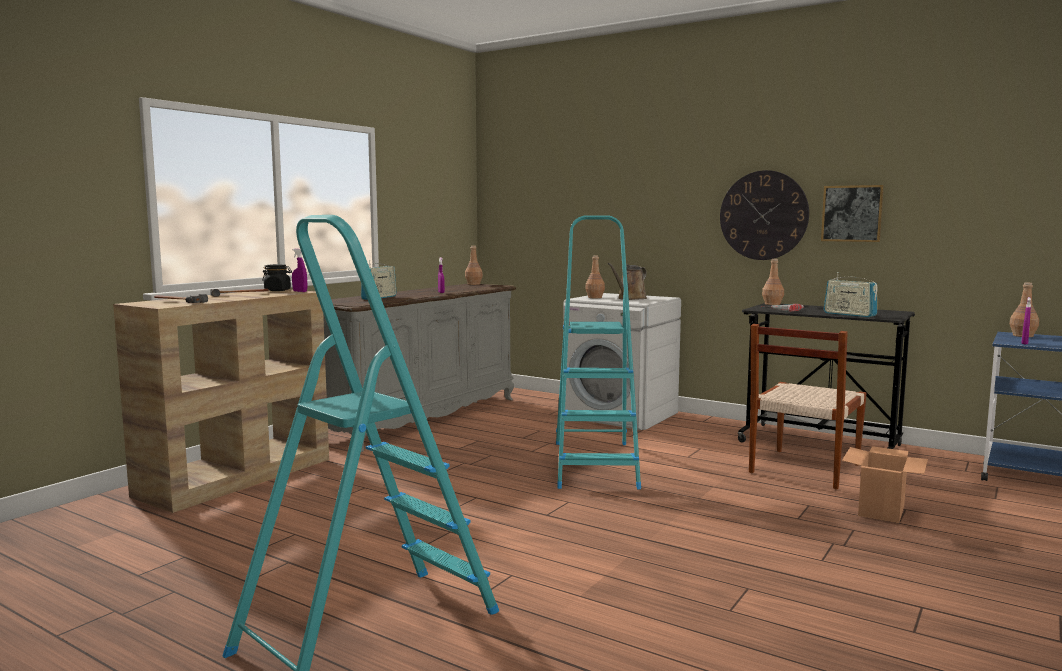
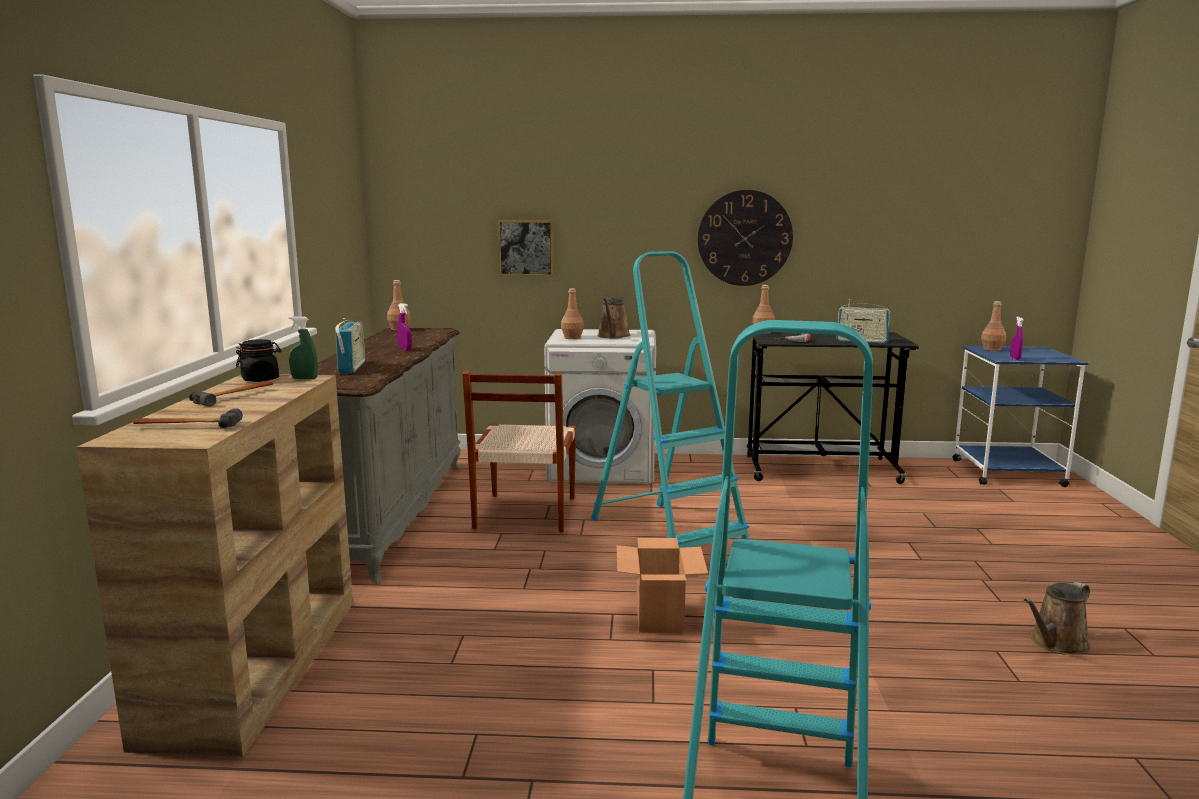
camera: 30 degrees left, 5 degrees up
purple spray bottle [292,249,307,292] -> green spray bottle [289,316,318,379]
chair [749,324,866,489] -> chair moved to [462,371,576,532]
picture [821,185,884,242] -> picture moved to [498,220,554,276]
cardboard box [842,446,928,523] -> cardboard box moved to [616,538,708,633]
none -> brown watering can [1024,582,1090,654]

